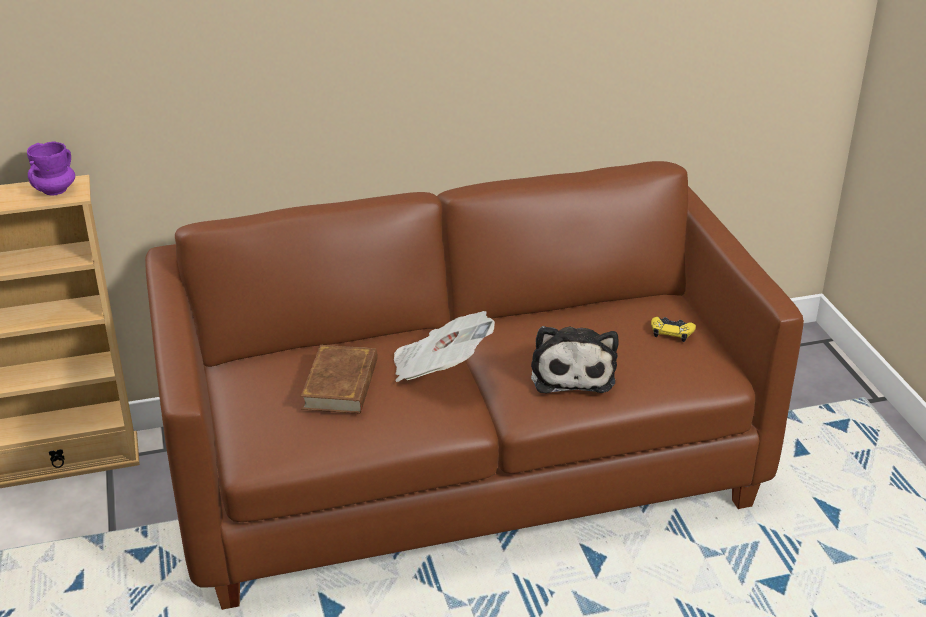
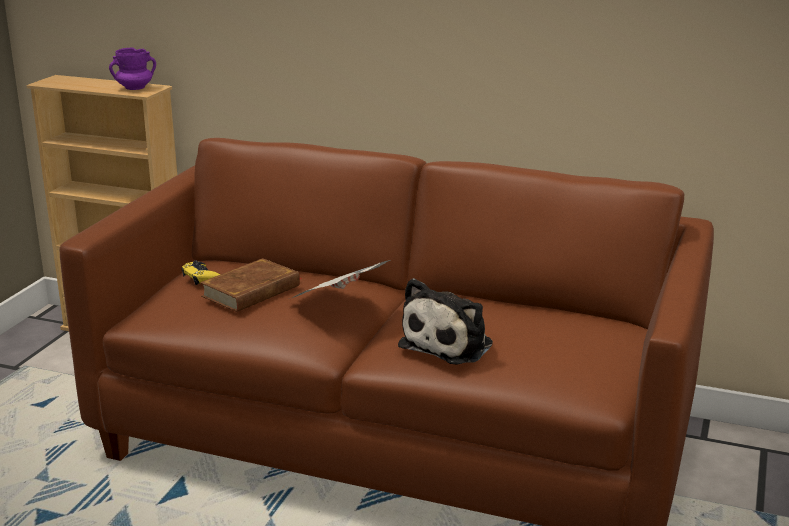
camera: 35 degrees right, 10 degrees down
yellow game controller [651,317,696,342] -> yellow game controller moved to [181,261,221,285]

